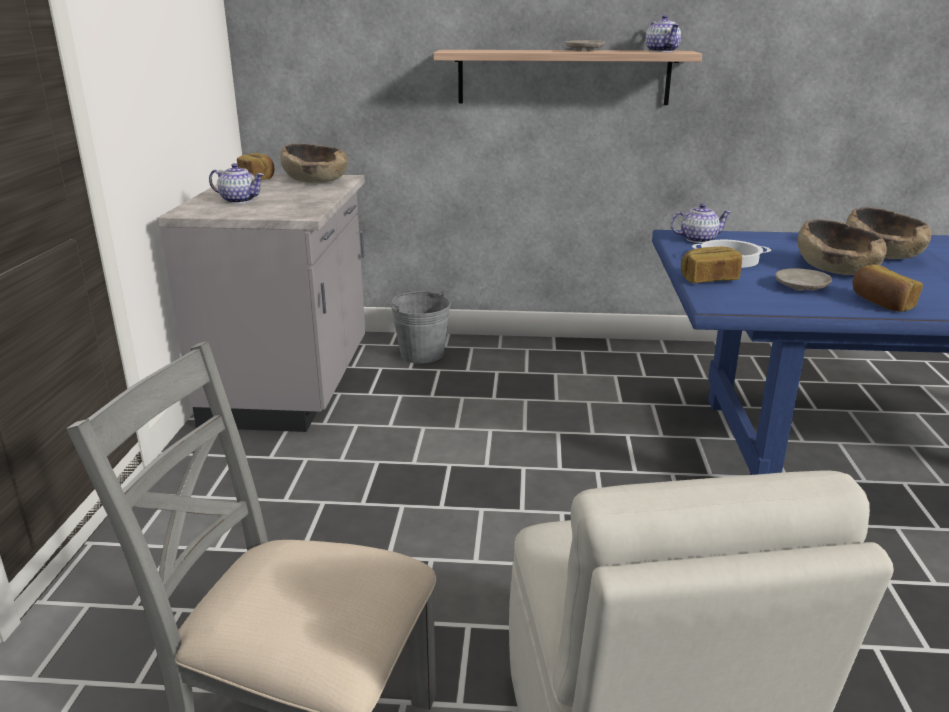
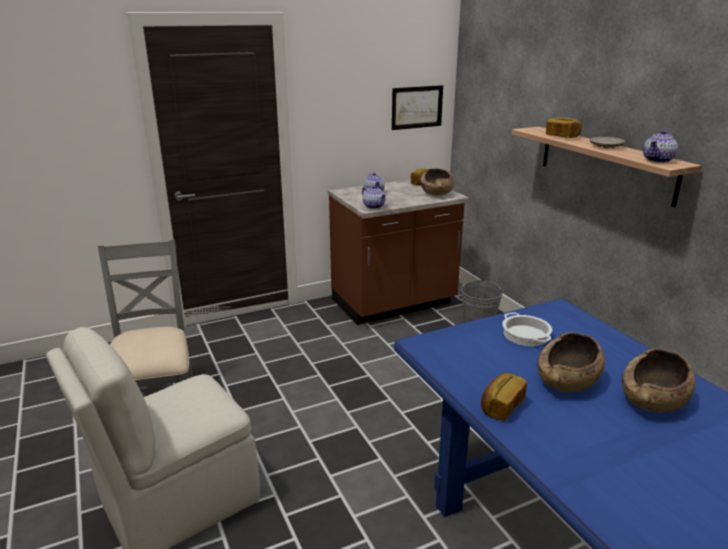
camera: 60 degrees right, 0 degrees up
grey counter [158,174,365,432] -> brown counter [328,179,469,325]
teapot [670,203,731,243] -> teapot moved to [362,185,387,209]
bread [681,247,742,283] -> bread moved to [546,117,582,138]
beige plate [775,268,832,291] -> none
none -> picture [392,85,443,130]

